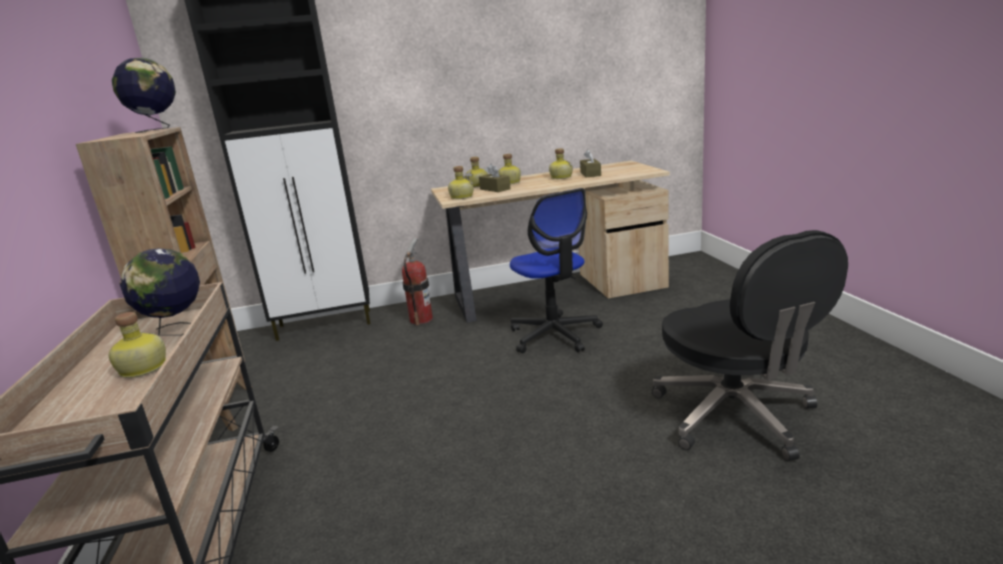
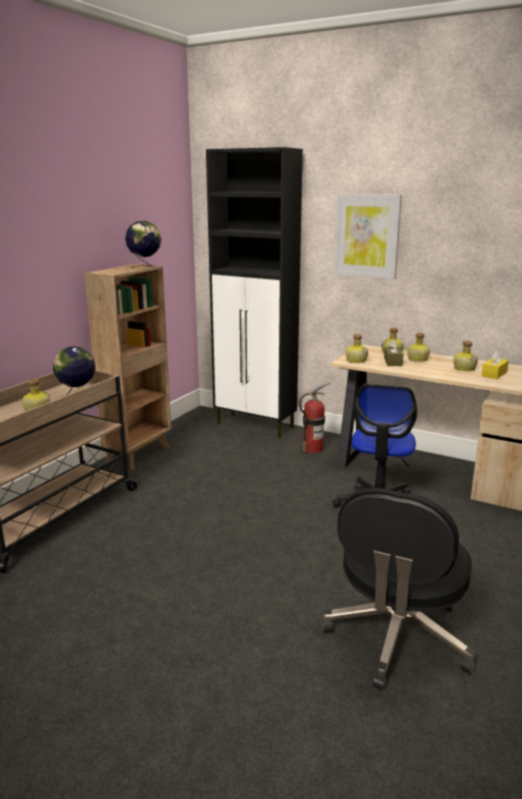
camera: 40 degrees right, 0 degrees up
brown tissue box [580,149,601,178] -> yellow tissue box [481,350,509,379]
none -> picture [334,194,402,279]

